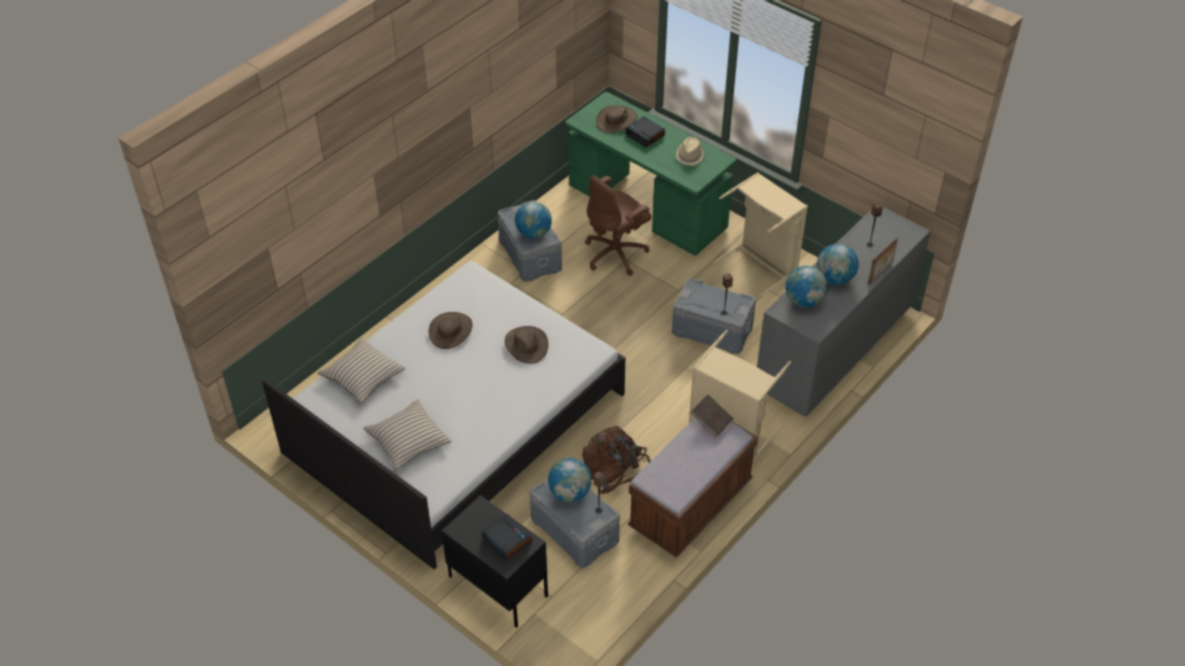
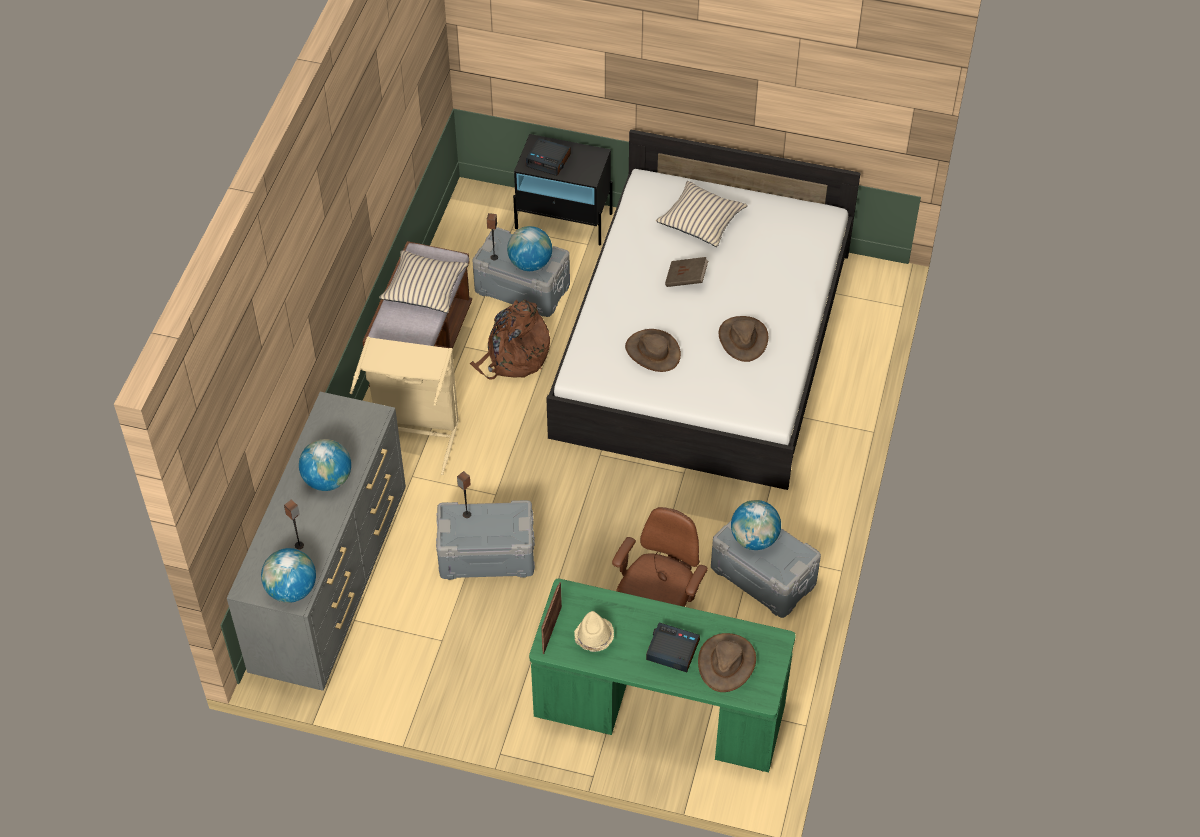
camera: 155 degrees right, 5 degrees up
beige pillow [317,337,406,404] -> beige pillow moved to [379,250,468,313]
brown book [690,394,733,438] -> brown book moved to [665,257,708,287]
beige laundry basket [713,172,808,297] -> none
globe [785,266,828,308] -> globe moved to [261,548,316,603]
picture frame [868,237,898,285] -> picture frame moved to [541,582,562,654]

